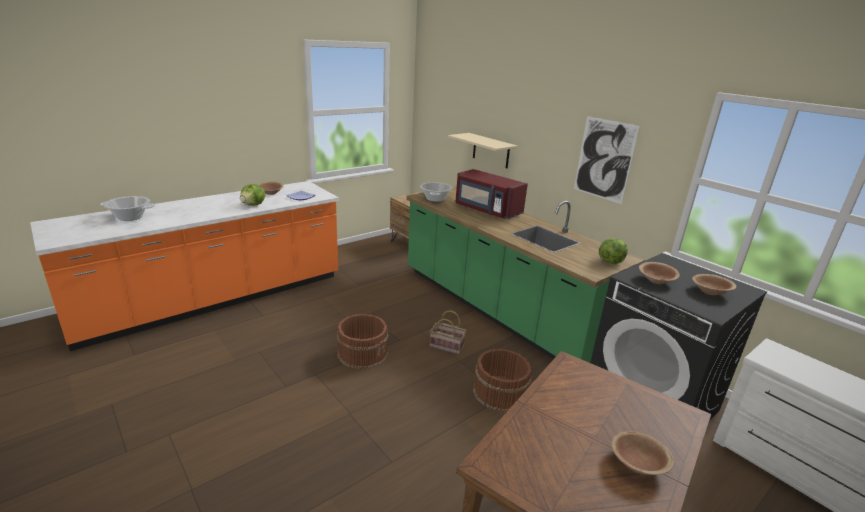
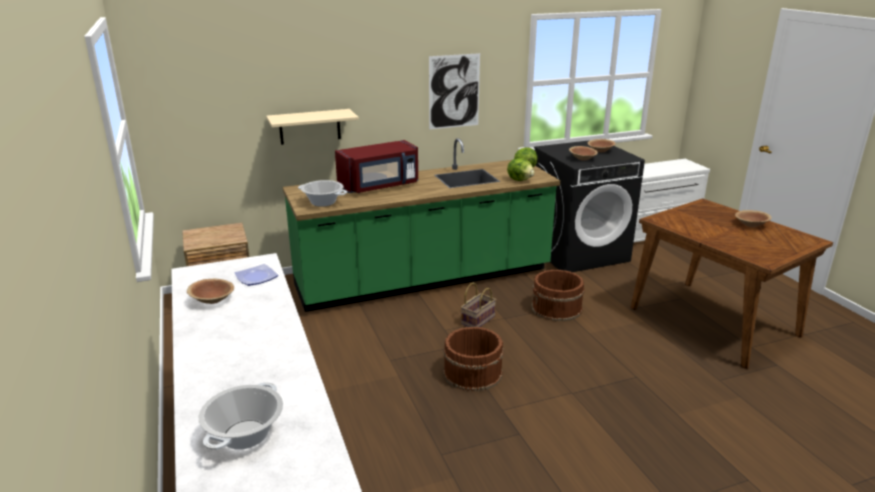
camera: 70 degrees left, 0 degrees up
lettuce [240,184,266,206] -> lettuce moved to [507,158,534,181]

